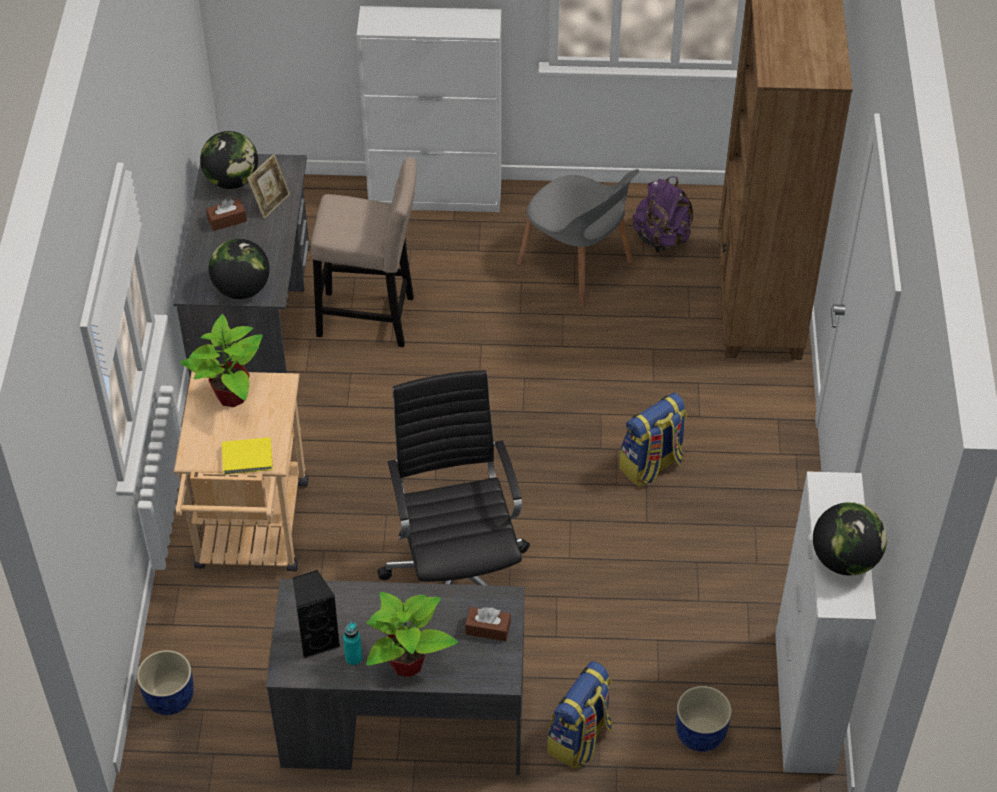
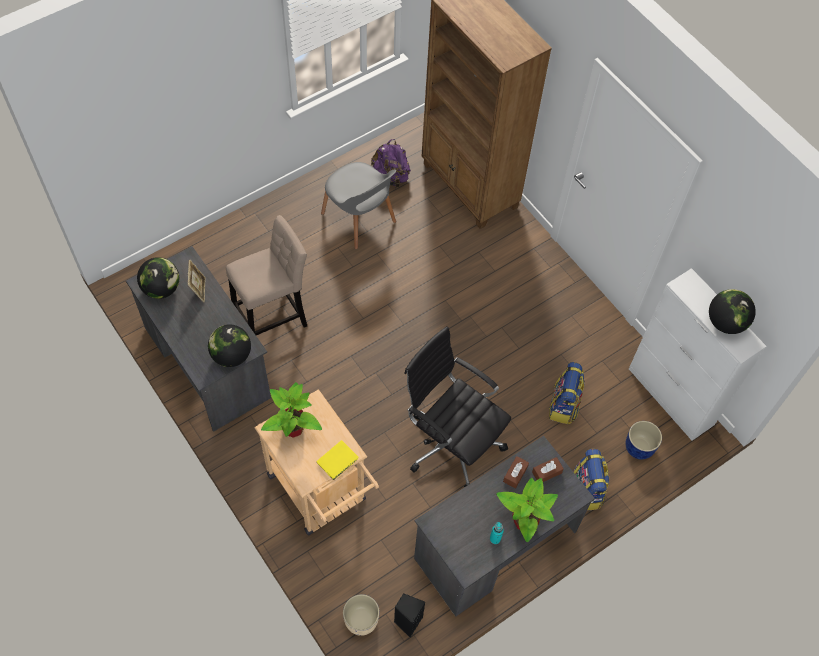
camera: 40 degrees left, 10 degrees up
blue planter [137,650,194,715] -> beige planter [343,594,380,636]
brown tissue box [206,199,247,231] -> brown tissue box moved to [503,456,529,489]
black speaker [293,570,341,659] -> black speaker moved to [394,593,425,638]
white cabinet [357,6,501,212] -> none
grey chair [517,169,639,306] -> grey chair turned 45 degrees clockwise [321,162,396,249]
backpack [619,393,687,487] -> backpack moved to [549,362,585,425]

